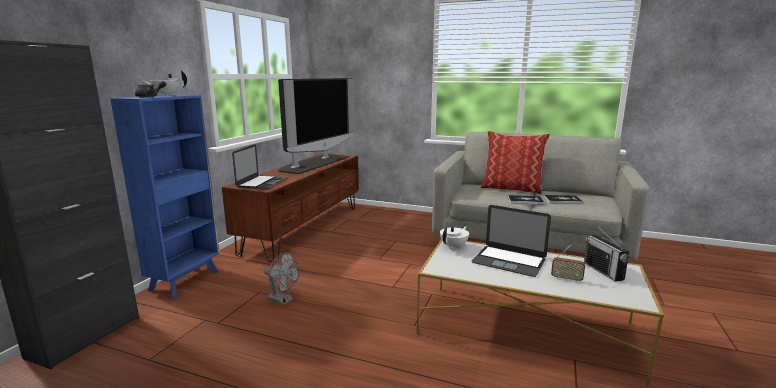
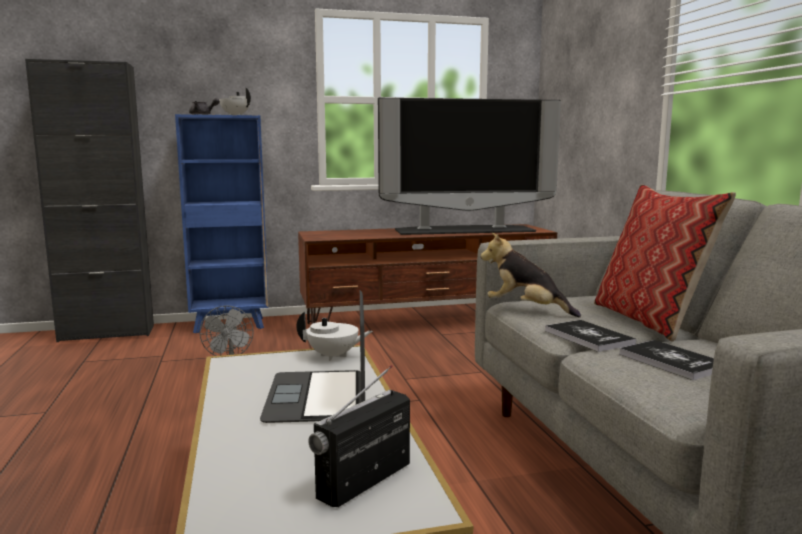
camera: 55 degrees right, 5 degrees down
laptop [232,144,288,189] -> none
radio [551,244,585,282] -> none
none -> plush toy [480,233,581,317]

